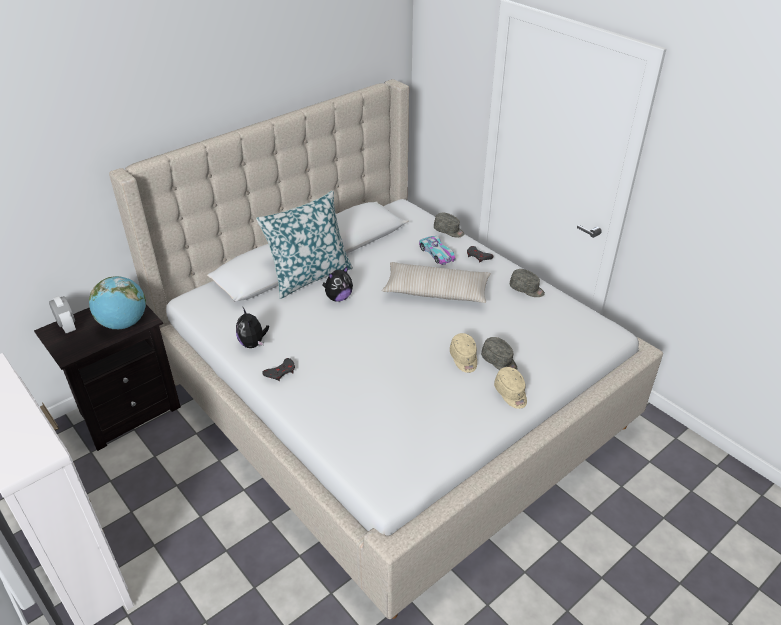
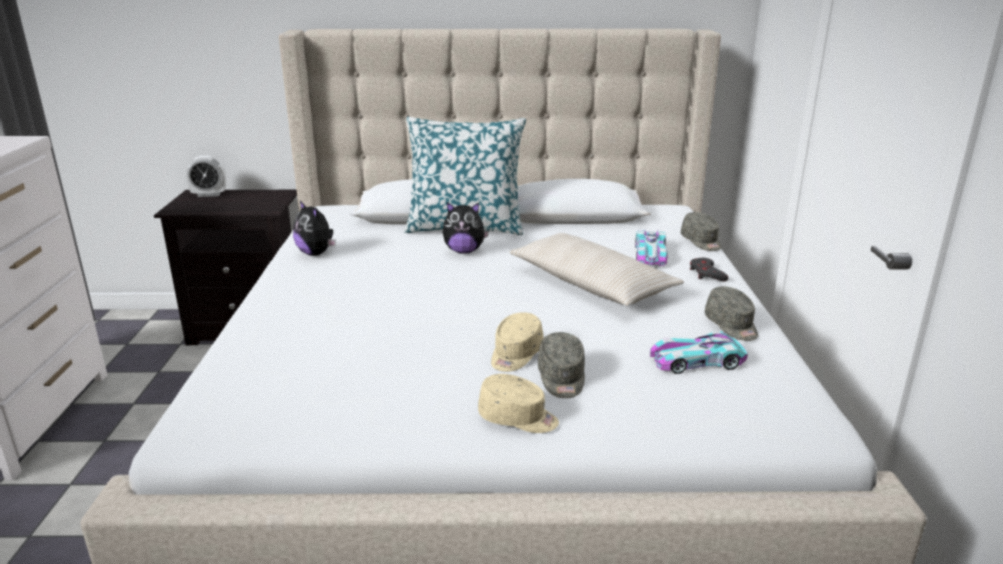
camera: 40 degrees right, 15 degrees down
alarm clock [49,296,76,333] -> alarm clock turned 75 degrees clockwise [186,155,226,197]
globe [89,276,146,329] -> none
plush toy [236,308,269,348] -> plush toy turned 60 degrees counterclockwise [293,201,336,256]
grey game controller [262,358,295,381] -> none
beige cap [494,367,527,409] -> beige cap turned 90 degrees counterclockwise [478,374,559,433]
none -> toy car [650,331,748,374]

